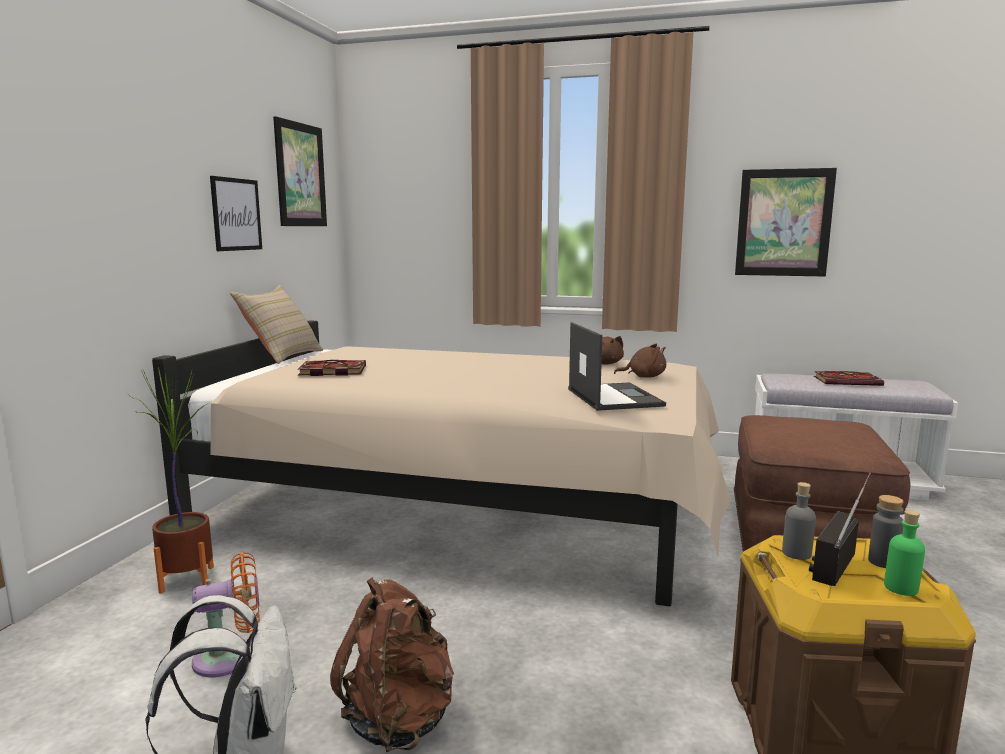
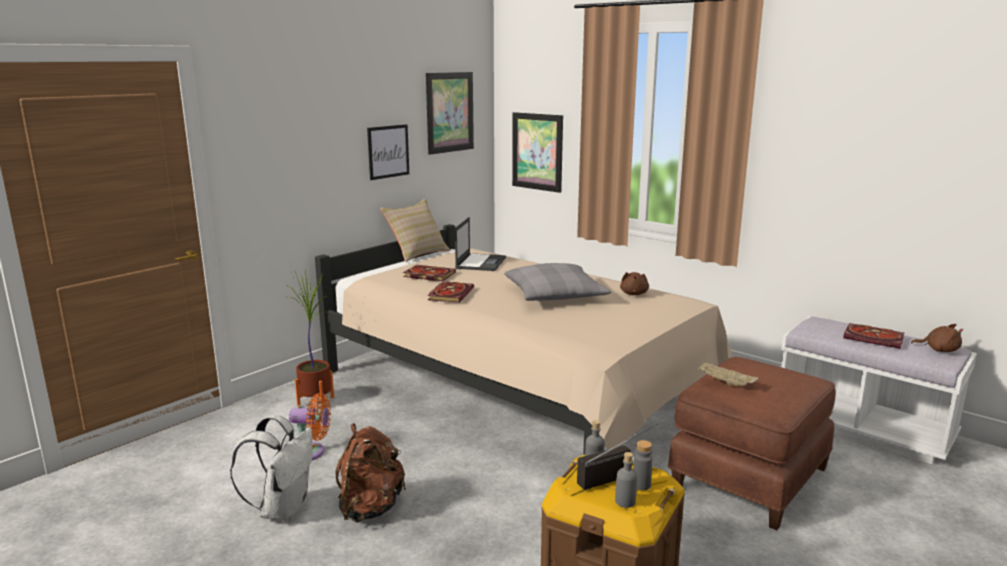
camera: 25 degrees right, 5 degrees up
laptop [568,322,666,411] -> laptop moved to [455,217,506,271]
brown plush toy [614,343,666,378] -> brown plush toy moved to [911,324,963,352]
picture [735,168,837,277] -> picture moved to [512,112,563,193]
green bottle [884,510,925,596] -> grey bottle [615,452,637,508]
none -> book [427,281,474,302]
none -> grey pillow [504,263,611,301]
none -> beige tray [698,362,758,386]

